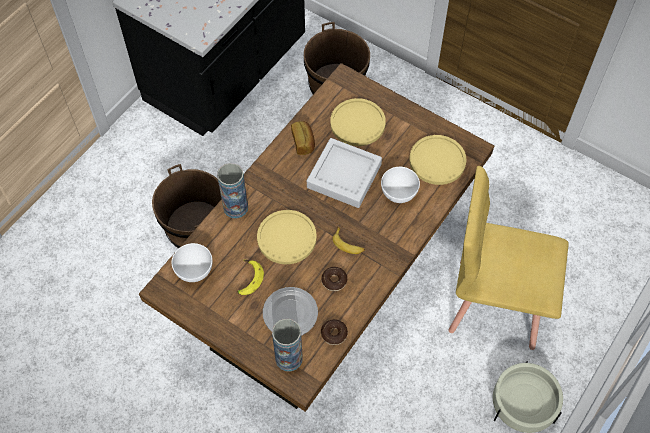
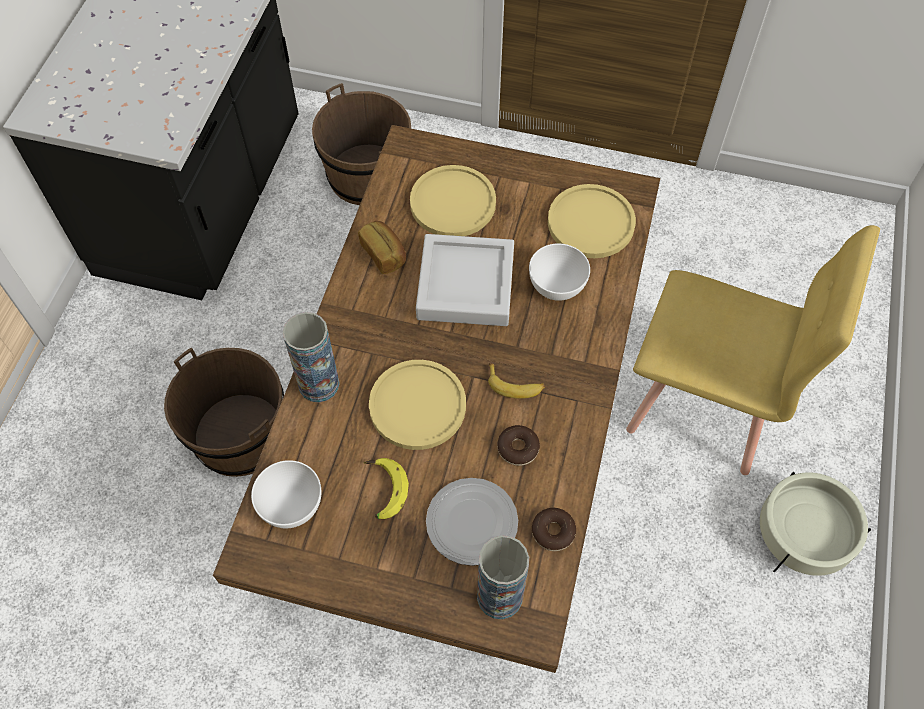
camera: 20 degrees left, 0 degrees up
yellow chair [449,166,569,350] -> yellow chair turned 150 degrees counterclockwise [626,225,880,475]

